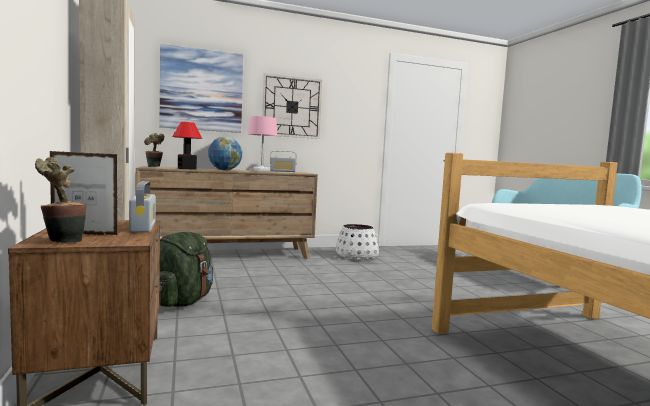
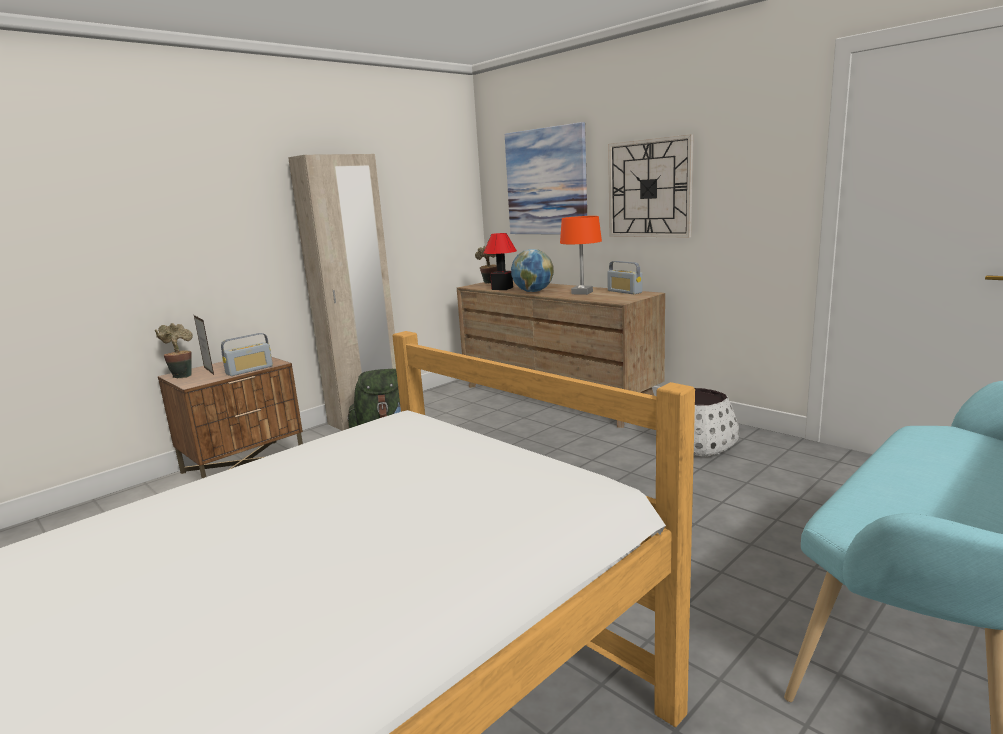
camera: 65 degrees right, 10 degrees up
pink table lamp [248,116,278,172] -> orange table lamp [560,216,602,295]

